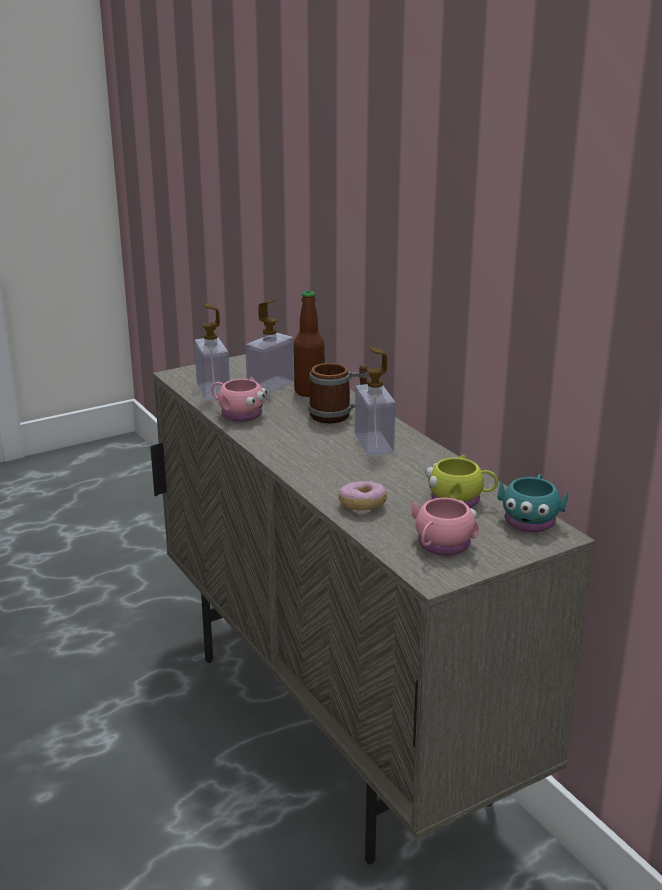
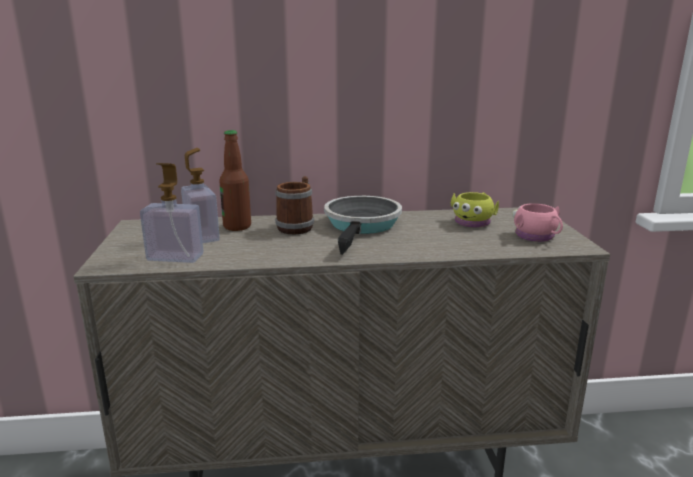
camera: 65 degrees left, 5 degrees down
pink mug [211,377,267,422] -> none
donut [338,481,387,510] -> none
soap dispenser [355,347,395,455] -> frying pan [324,196,402,255]
turquoise mug [498,474,568,532] -> none

